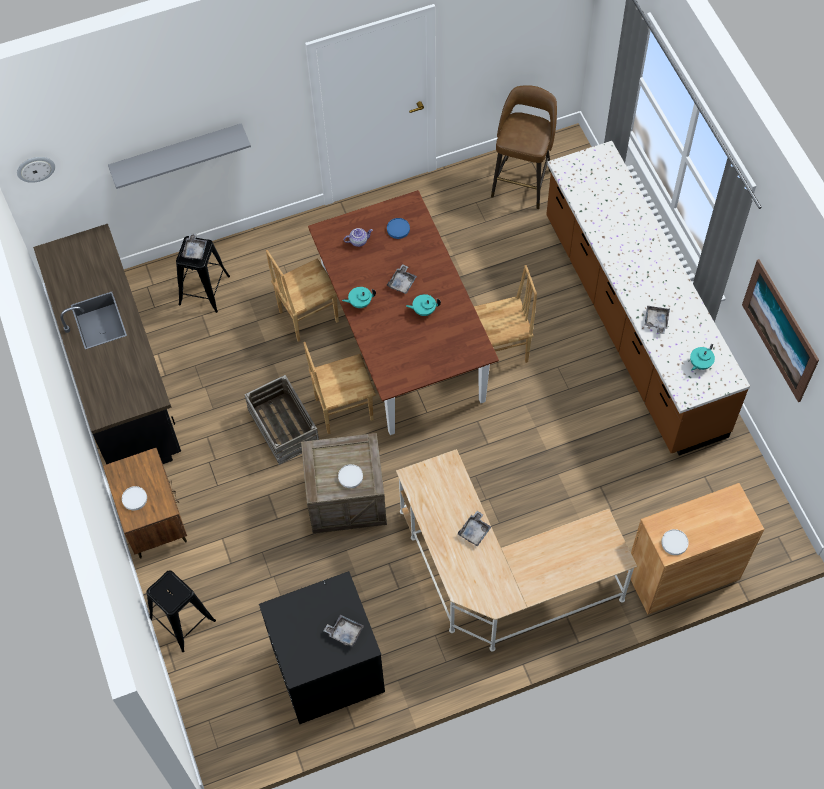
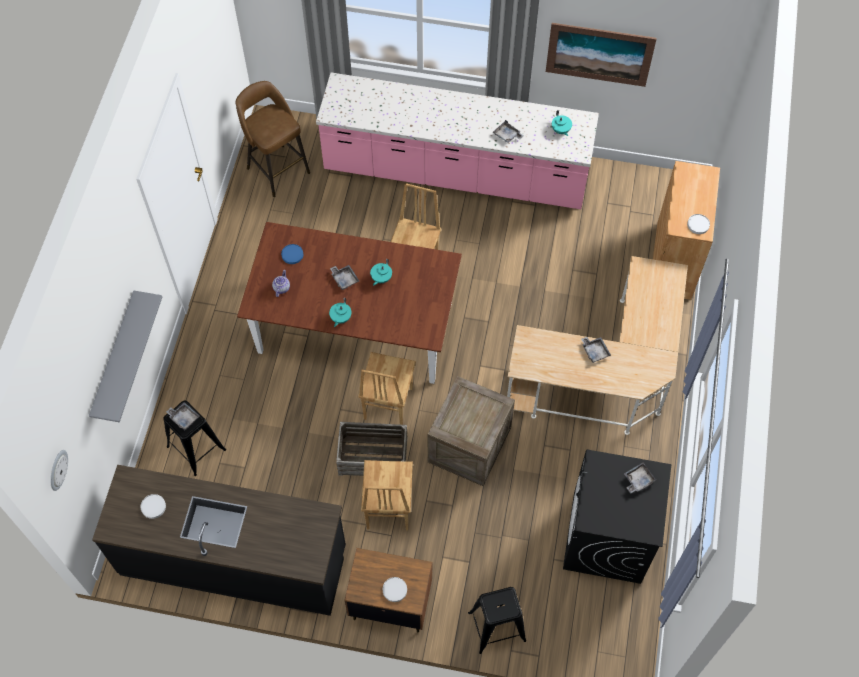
camera: 60 degrees left, 0 degrees up
brown chair [266,250,339,342] -> brown chair moved to [361,460,413,531]
white plate [338,464,363,488] -> white plate moved to [141,494,166,519]
brown counter [546,141,750,456] -> pink counter [316,73,599,209]

